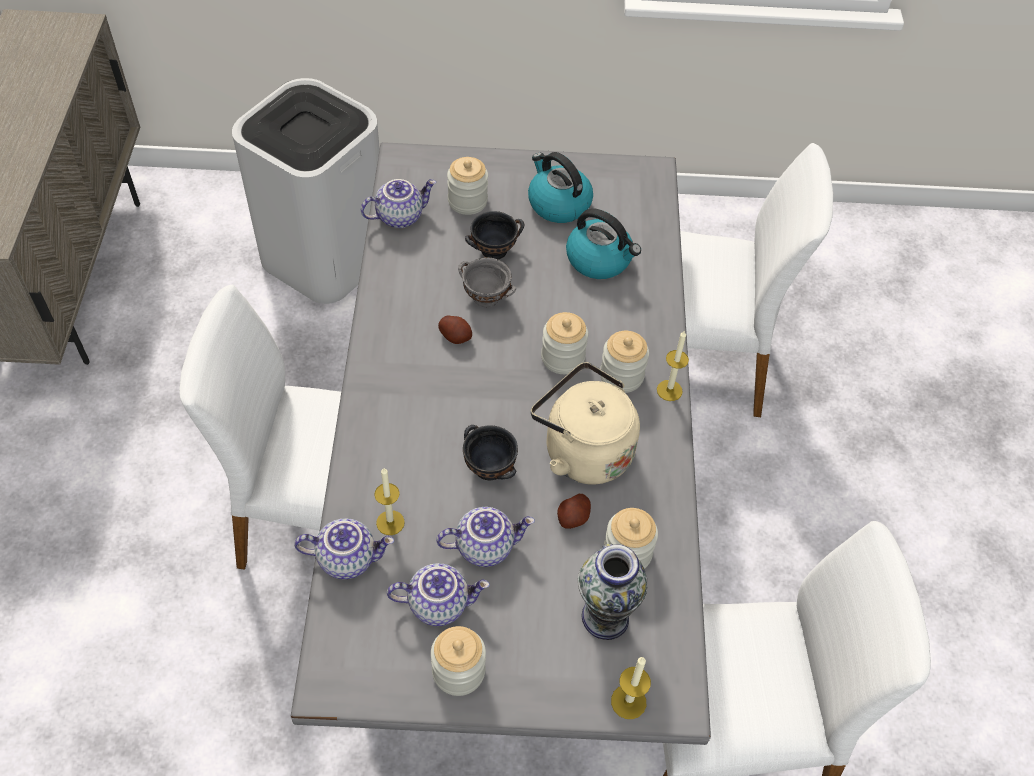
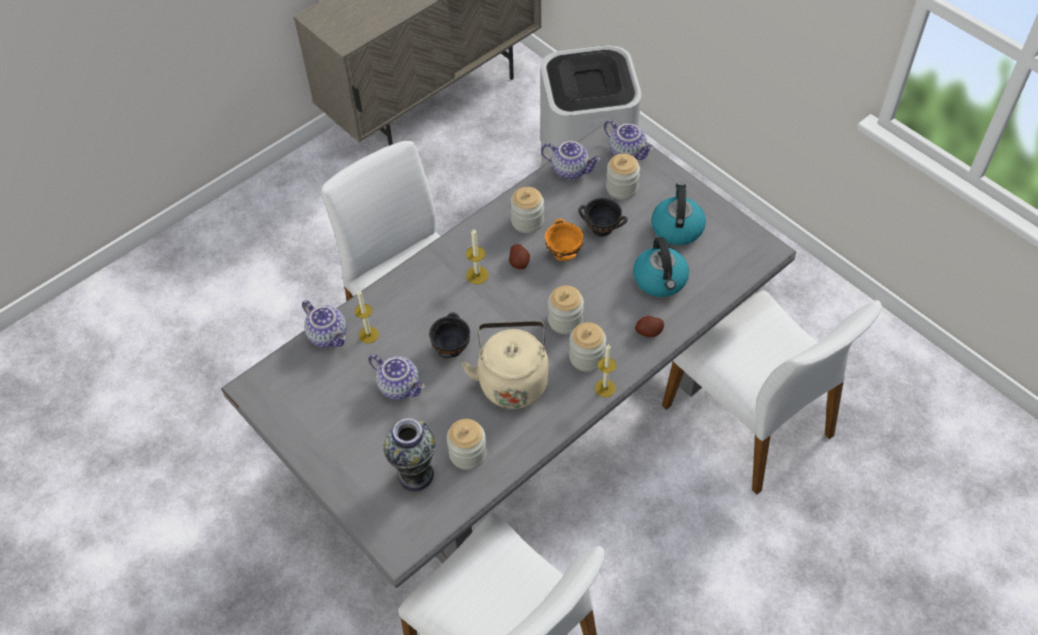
camera: 50 degrees right, 0 degrees up
teapot [387,563,490,626] -> teapot moved to [604,120,654,160]
jar [431,626,486,696] -> jar moved to [510,187,544,233]
grey bowl [458,257,516,307] -> orange bowl [545,219,584,261]
potato [557,494,591,529] -> potato moved to [635,316,664,337]
candle [611,657,651,719] -> candle moved to [466,228,489,284]

